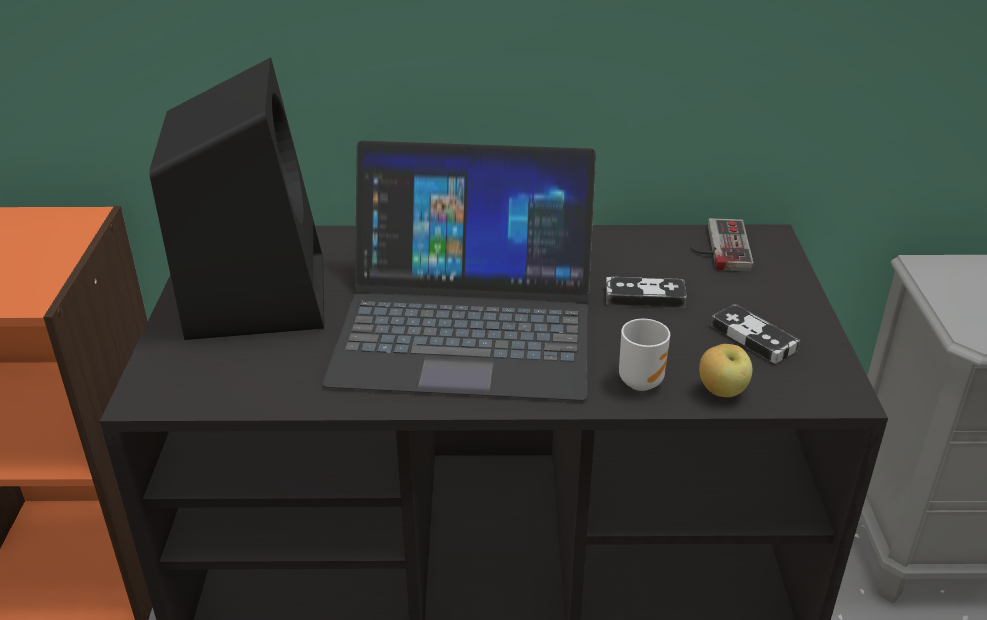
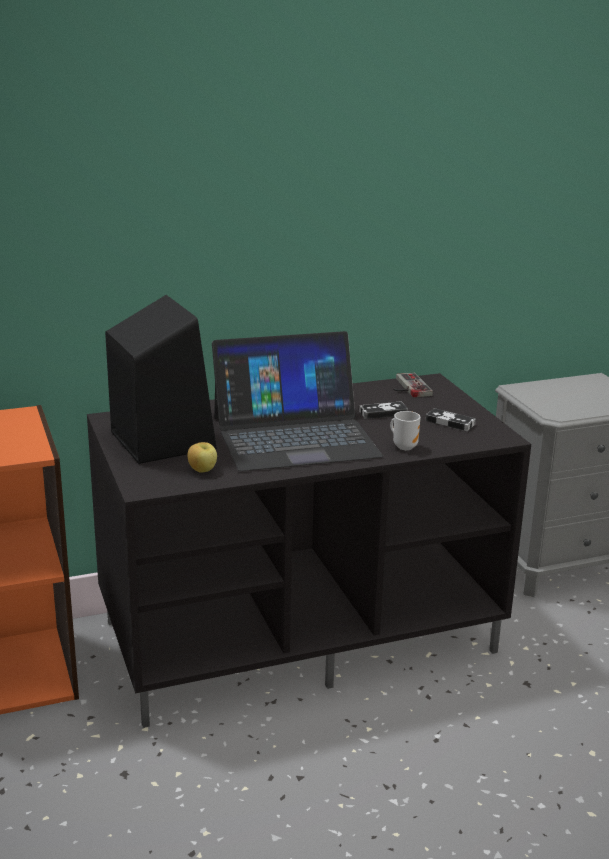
camera: 20 degrees left, 10 degrees down
apple [699,344,753,397] -> apple moved to [187,442,217,473]

